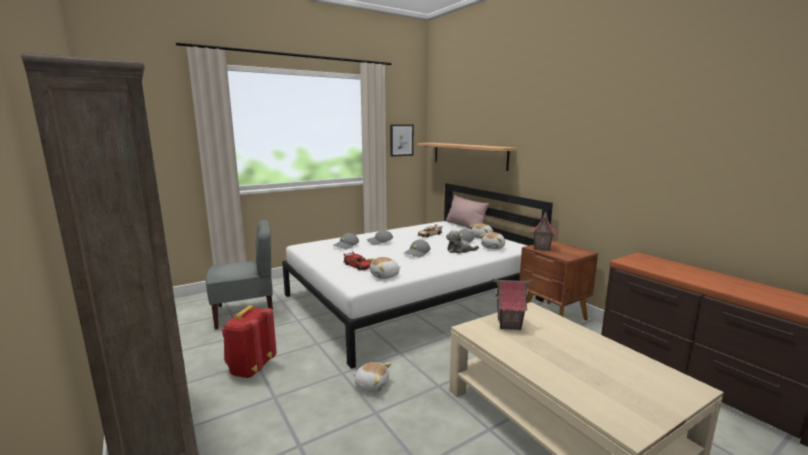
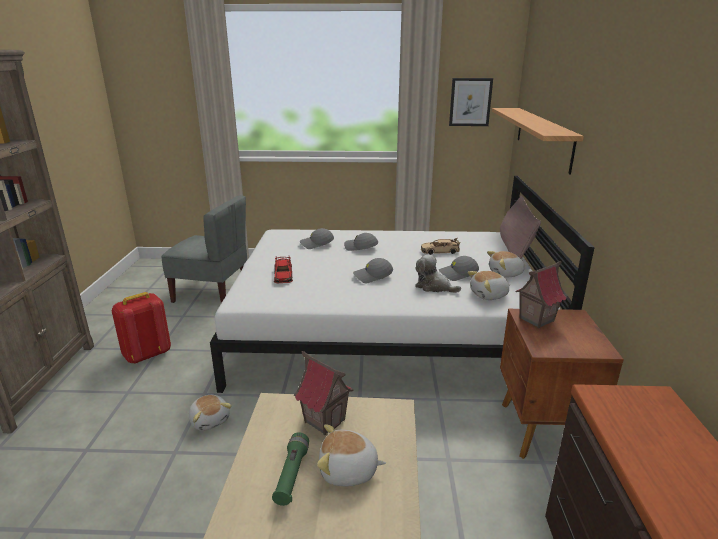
camera: 35 degrees right, 10 degrees up
plush toy [367,257,401,279] -> plush toy moved to [317,424,386,486]
none -> green flashlight [272,433,309,506]

